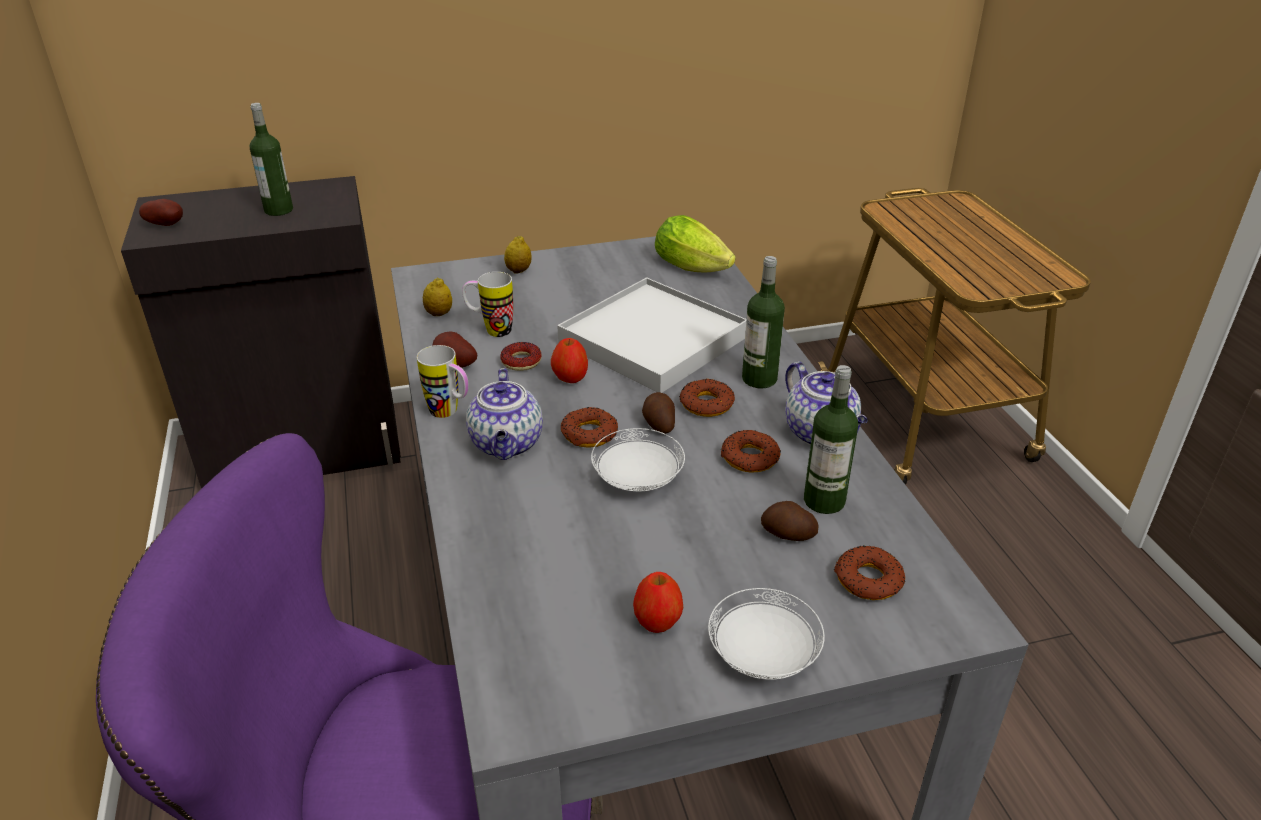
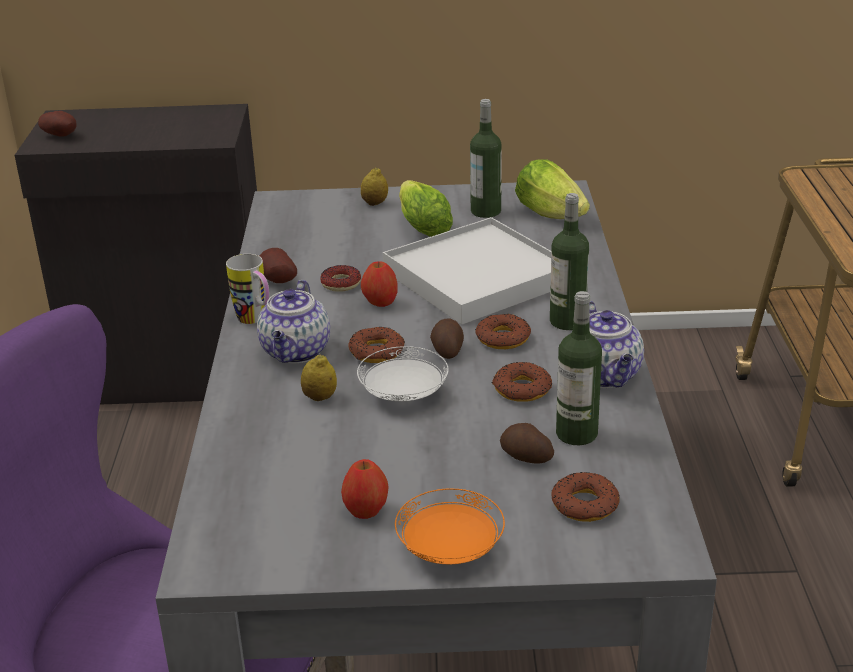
camera: 15 degrees right, 5 degrees down
bottle [250,103,293,216] -> bottle moved to [470,99,502,218]
lemon [423,278,452,316] -> lemon moved to [301,354,337,401]
mug [462,272,513,337] -> none
white plate [708,588,824,680] -> orange plate [395,488,505,564]
none -> lettuce [399,180,453,237]

